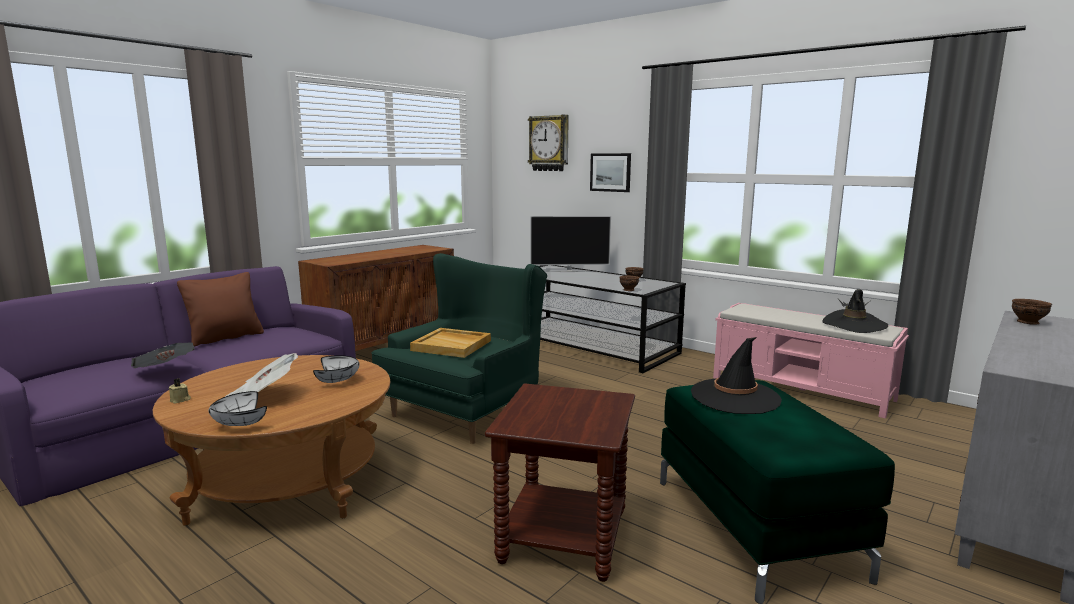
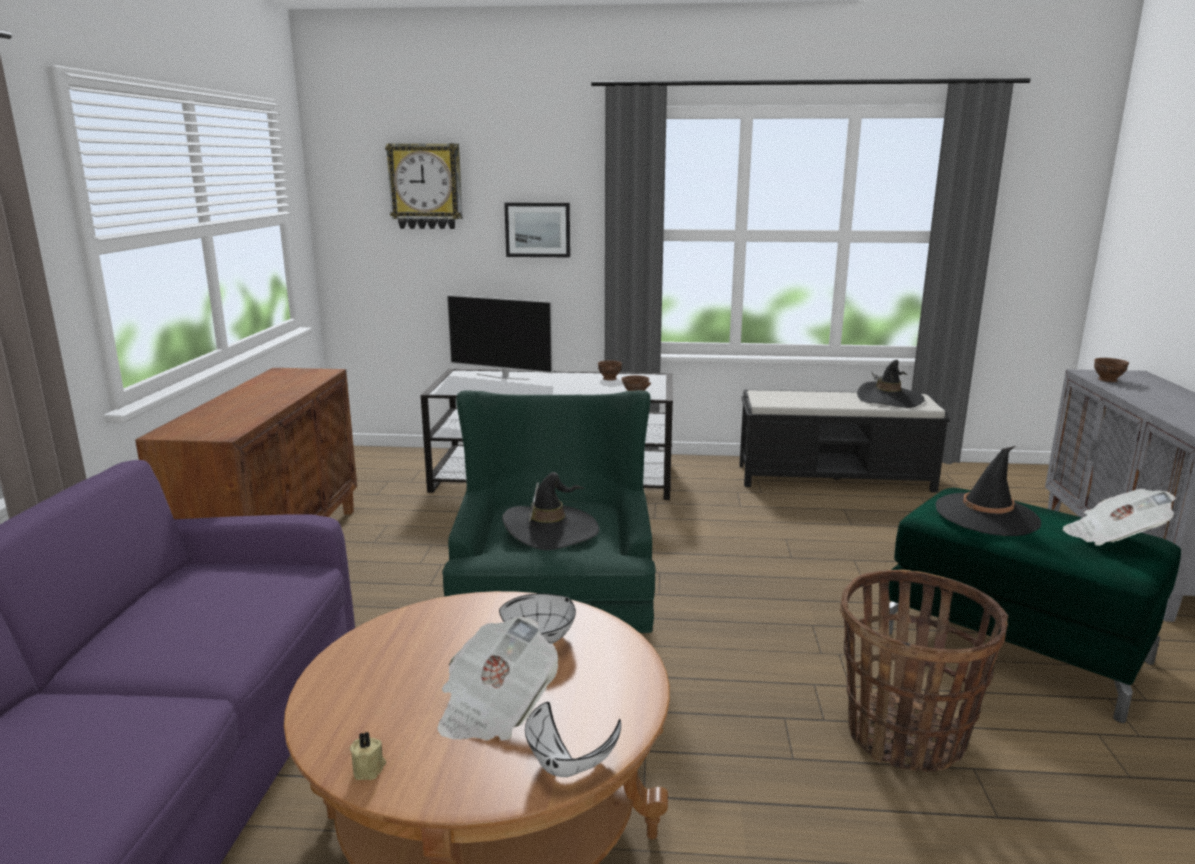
camera: 35 degrees left, 5 degrees up
newspaper [131,342,195,368] -> newspaper moved to [1063,489,1176,546]
brown pillow [177,272,264,347] -> none
beige tray [410,328,491,358] -> black hat [502,472,599,550]
brown side table [485,384,635,582] -> basket [840,570,1008,772]
television [530,216,611,272] -> television turned 60 degrees clockwise [446,294,553,380]
pink bench [713,303,909,418] -> black bench [740,390,950,493]

